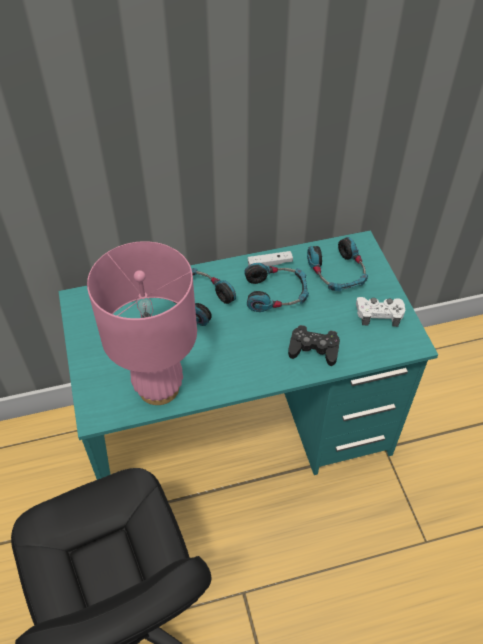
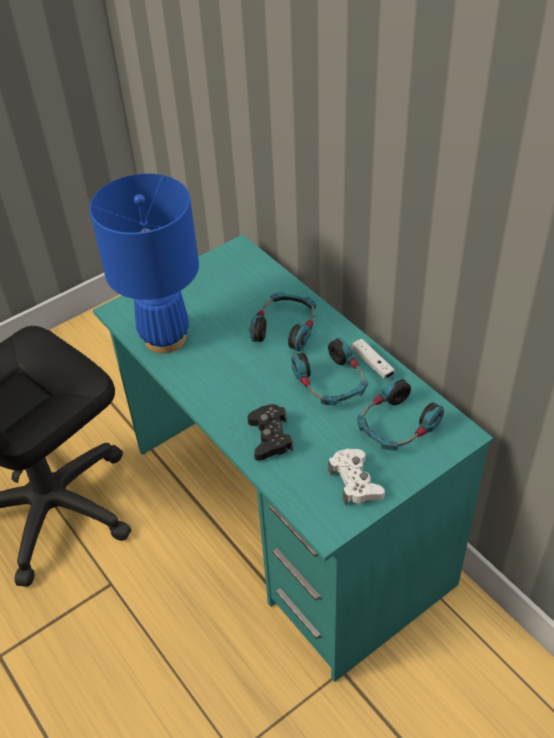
camera: 70 degrees right, 5 degrees down
pink table lamp [87,241,197,405] -> blue table lamp [90,174,199,353]

